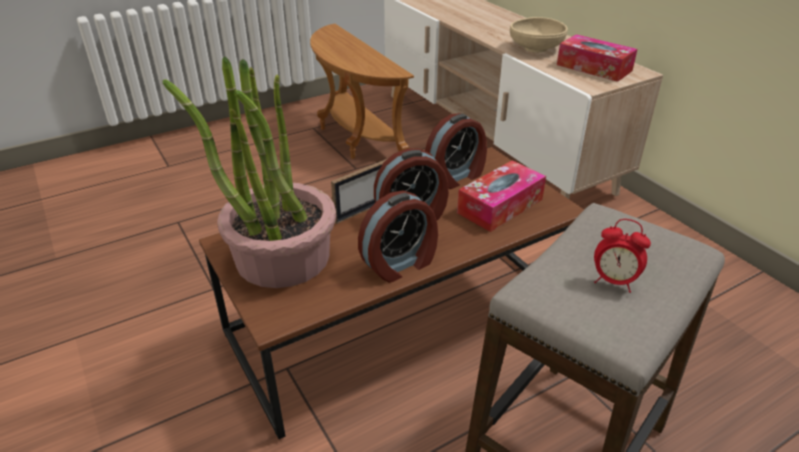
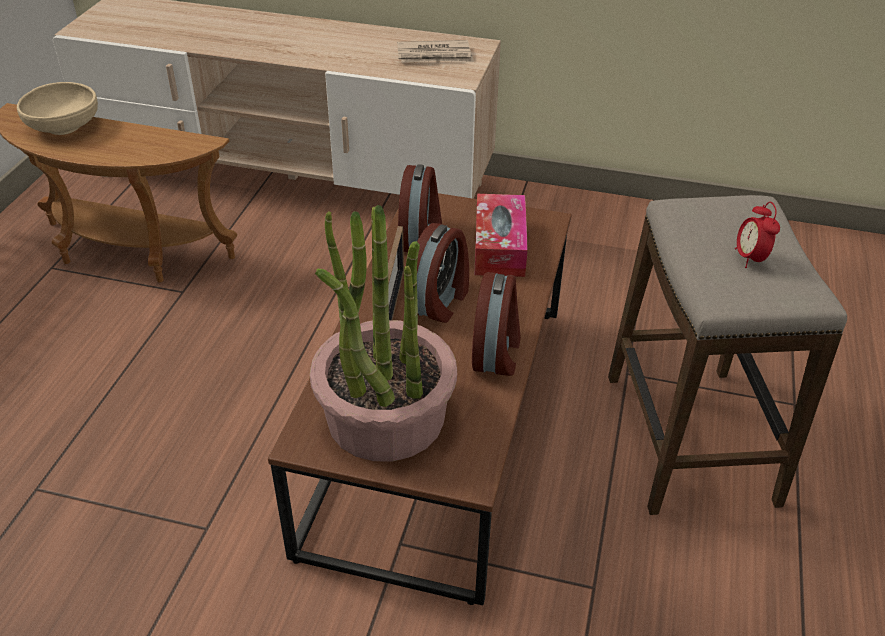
camera: 45 degrees left, 5 degrees up
beige bowl [510,17,568,53] -> beige bowl moved to [17,82,98,135]
tissue box [557,34,638,82] -> newspaper [397,40,474,63]
alarm clock [594,219,651,293] -> alarm clock turned 105 degrees clockwise [735,202,780,268]

